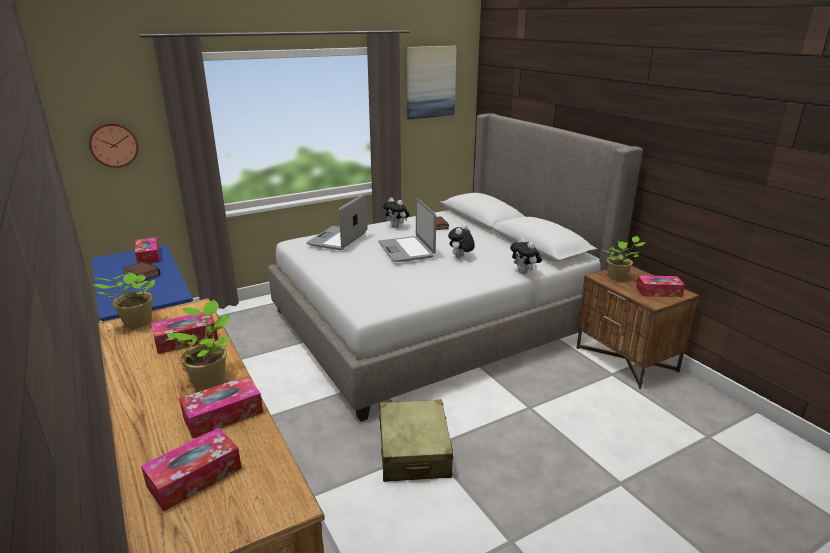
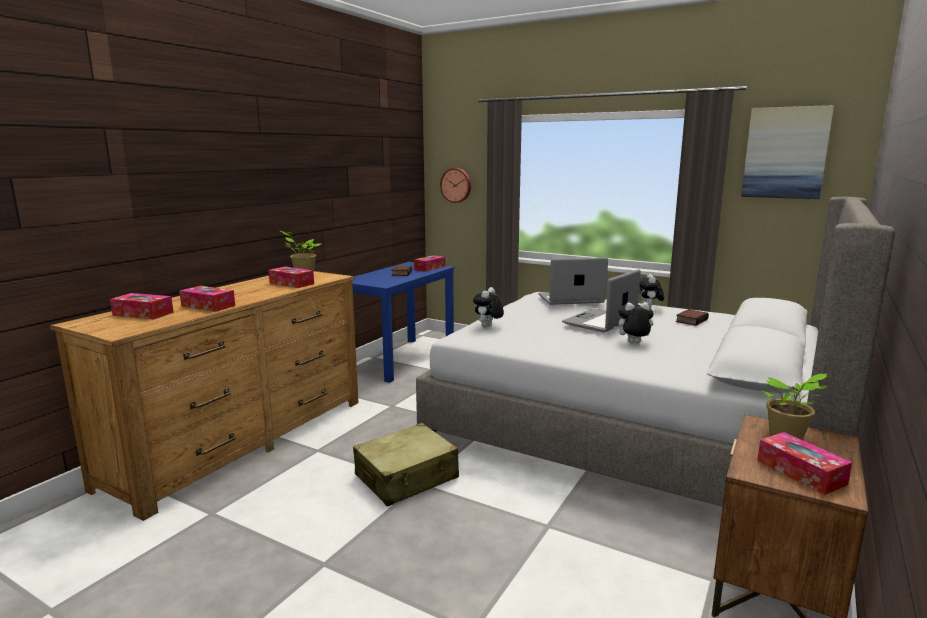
camera: 60 degrees right, 10 degrees down
potted plant [166,300,230,389] -> none
plush toy [510,237,542,274] -> plush toy moved to [473,287,504,327]

